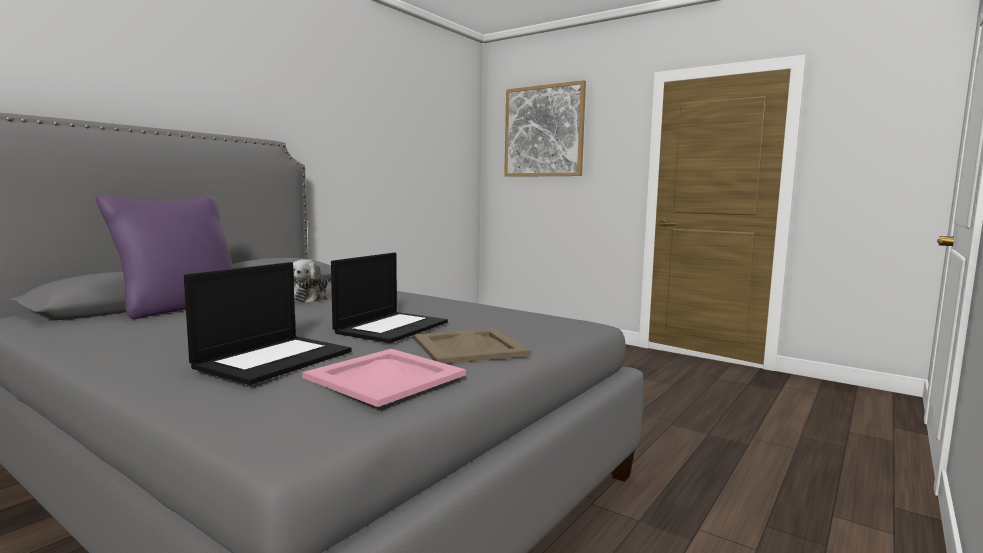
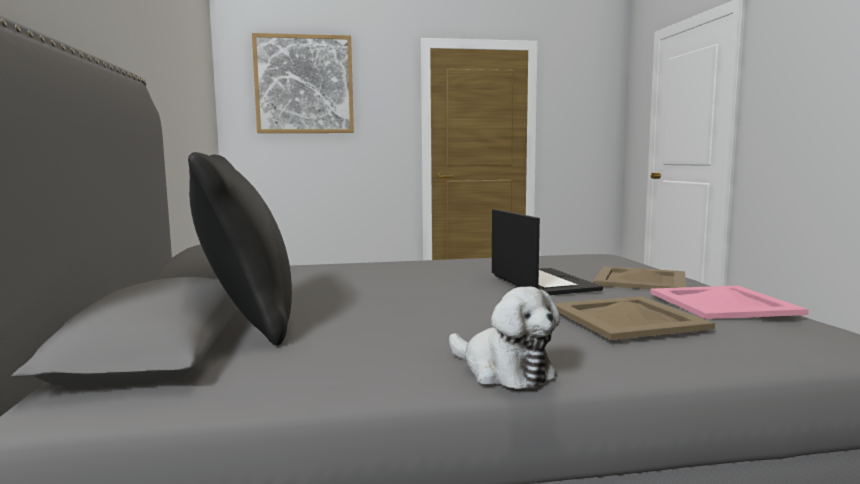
camera: 45 degrees left, 0 degrees up
purple pillow [96,195,234,319] -> black pillow [188,152,292,346]
laptop [184,262,351,385] -> beige tray [555,296,715,340]
plush toy [293,259,328,303] -> plush toy moved to [449,287,560,389]

